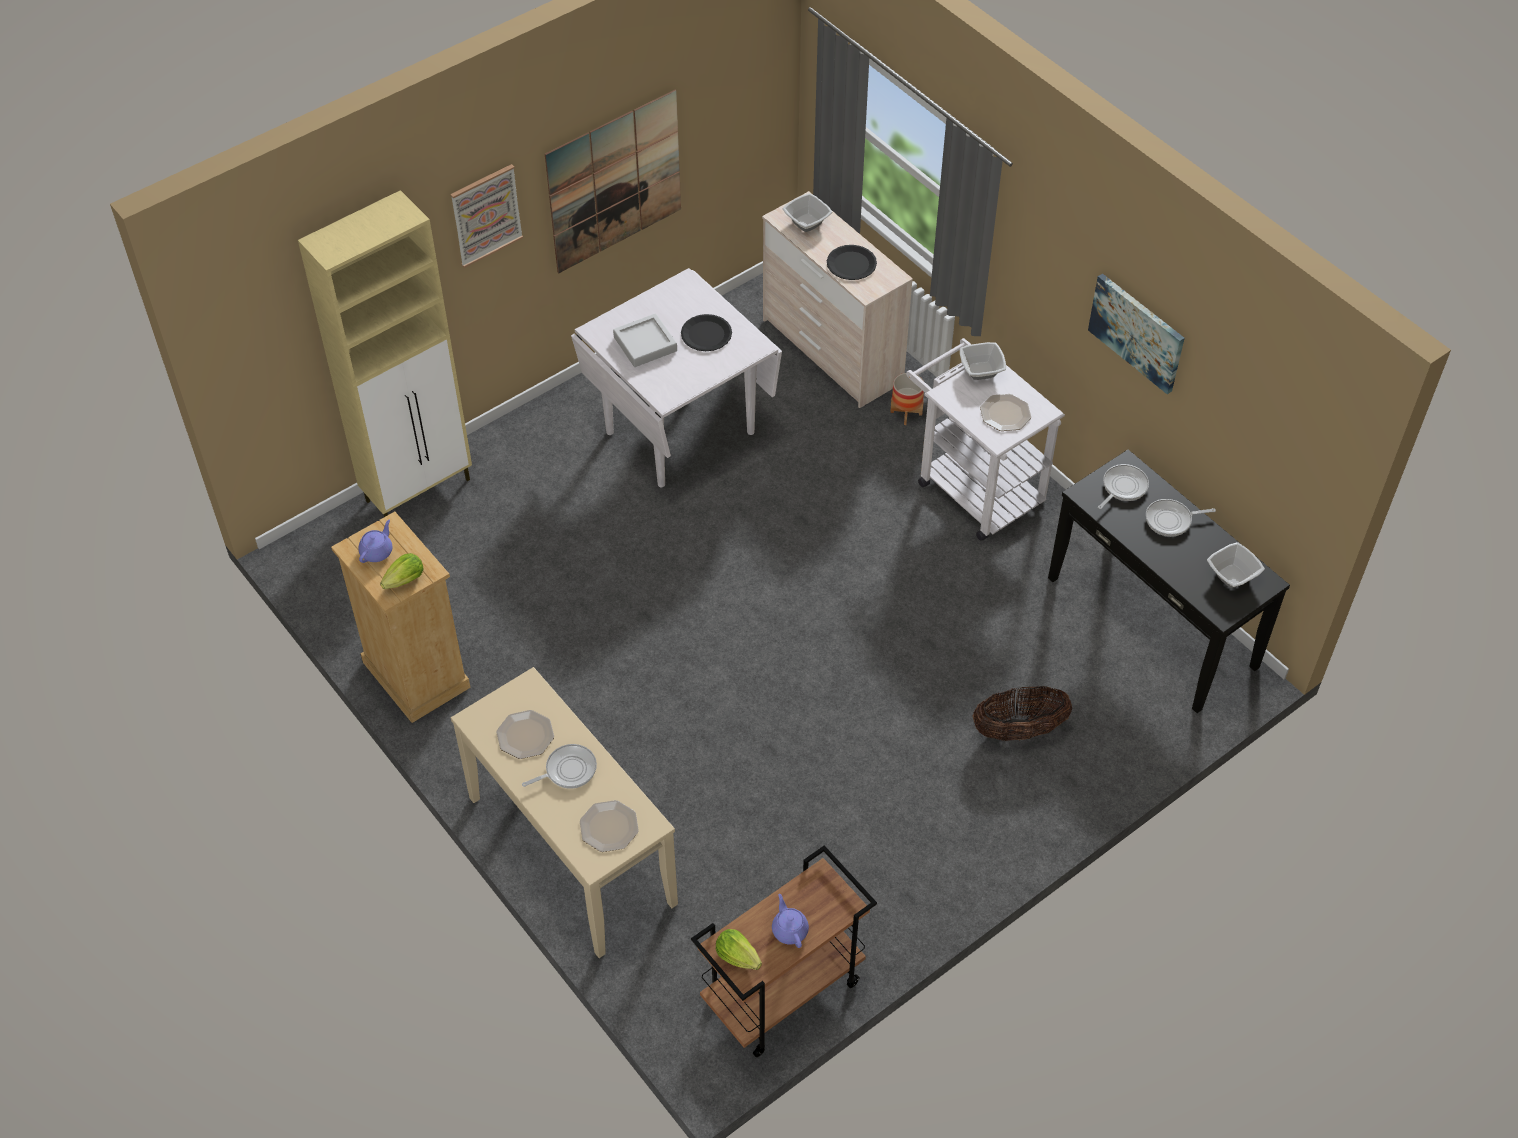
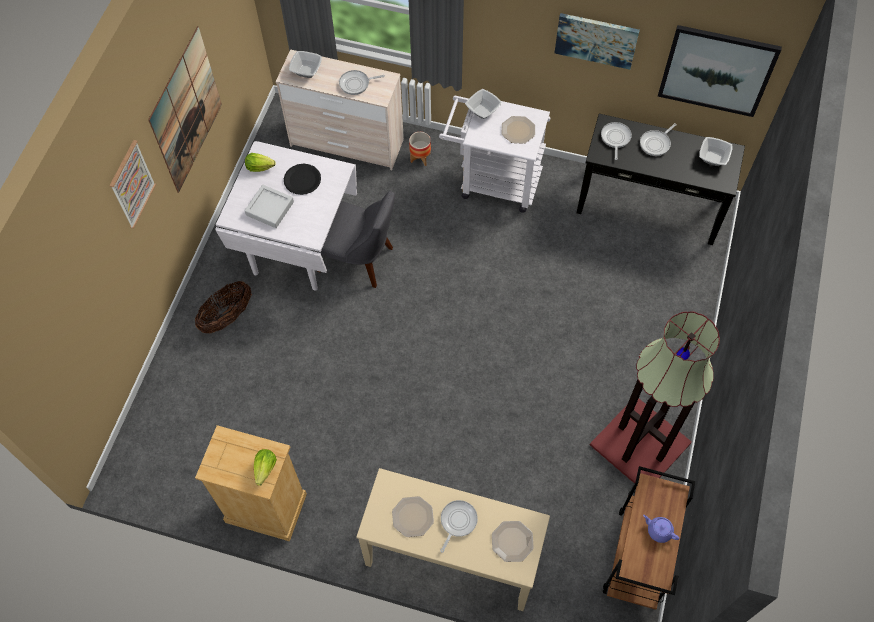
camera: 35 degrees left, 10 degrees up
beige cabinet [298,190,472,517] -> none
purple teapot [358,520,393,563] -> none
lettuce [716,929,762,970] -> lettuce moved to [245,153,276,172]
black plate [827,245,877,280] -> frying pan [339,70,385,95]
basket [972,686,1072,741] -> basket moved to [195,281,252,333]
none -> grey chair [317,191,395,288]
none -> floor lamp [590,311,720,484]
none -> picture [658,25,782,117]

